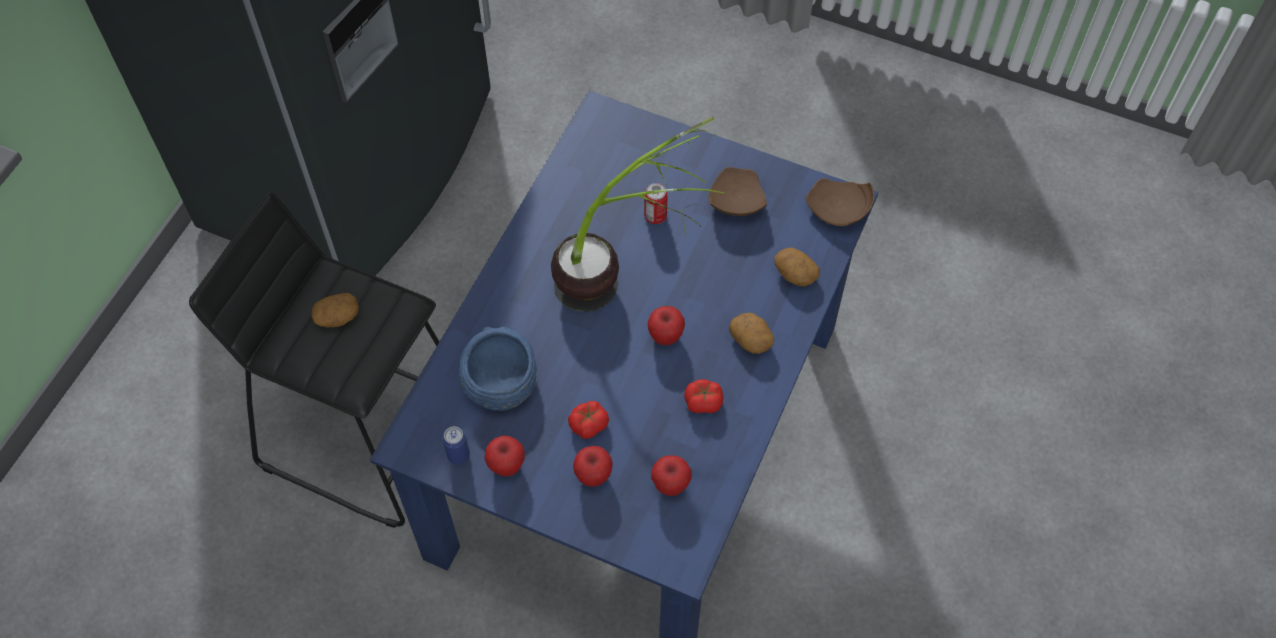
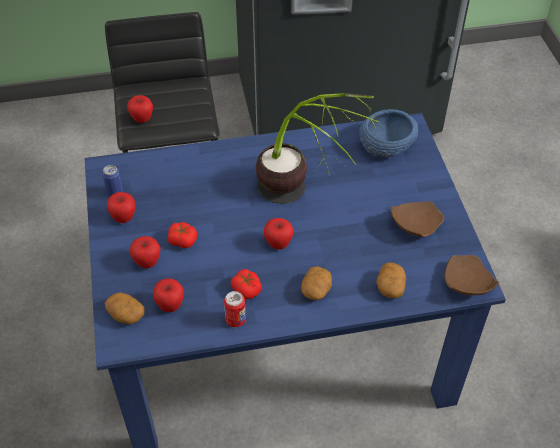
camera: 55 degrees right, 10 degrees down
potato [311,293,359,327] -> potato moved to [105,292,145,324]
blue bowl [459,327,537,411] -> blue bowl moved to [359,109,418,158]
can [644,183,668,224] -> can moved to [224,291,246,327]
none -> apple [127,95,153,123]

